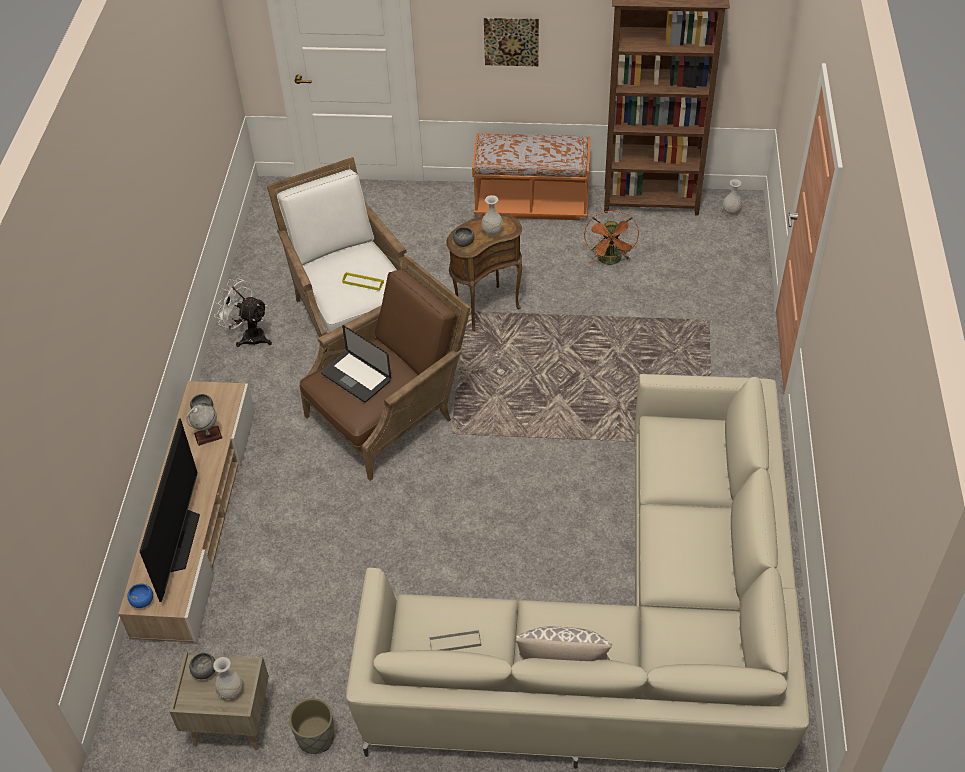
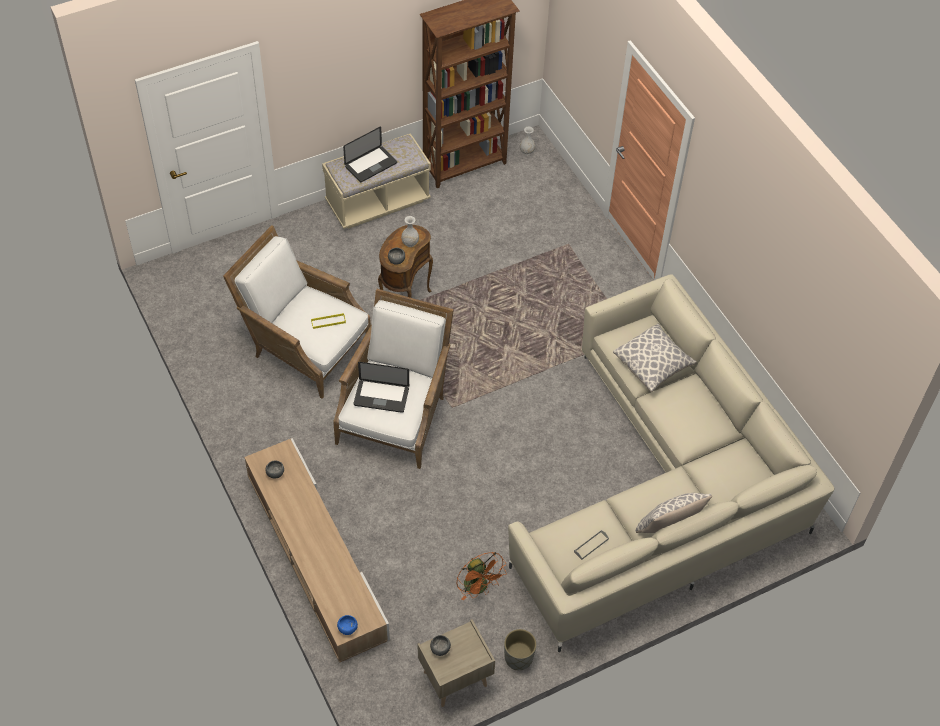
camera: 35 degrees left, 5 degrees up
television [139,419,200,602] -> none
globe [186,403,223,446] -> none
white vase [213,657,243,699] -> none
white fan [214,278,272,347] -> none
brown armchair [299,255,471,481] -> white armchair [333,289,454,469]
orange bench [472,133,590,220] -> beige bench [322,133,431,229]
picture [484,18,539,66] -> none
orange fan [584,211,639,265] -> orange fan moved to [456,552,507,601]
none -> laptop [343,127,397,182]
none -> pillow [613,324,697,392]

